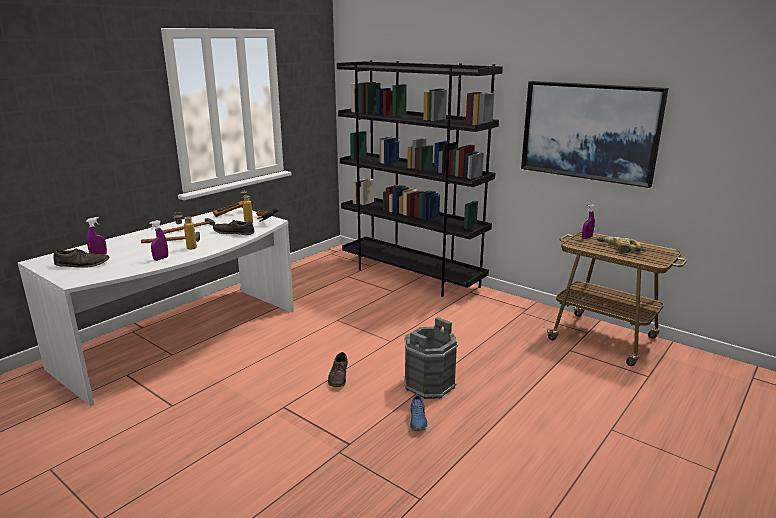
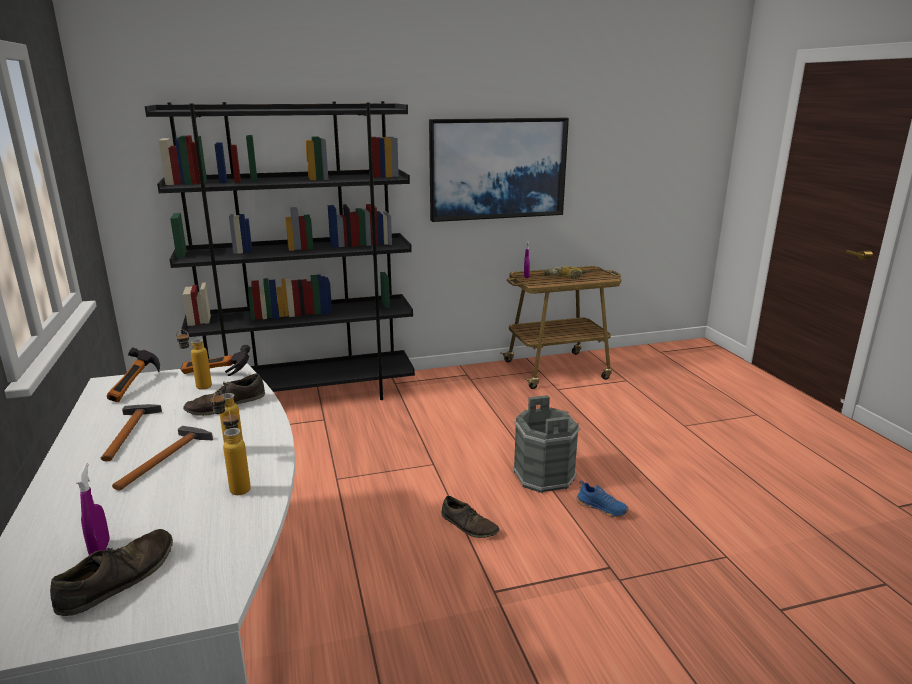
camera: 55 degrees left, 0 degrees up
purple spray bottle [149,220,168,261] -> bottle [222,409,251,495]

